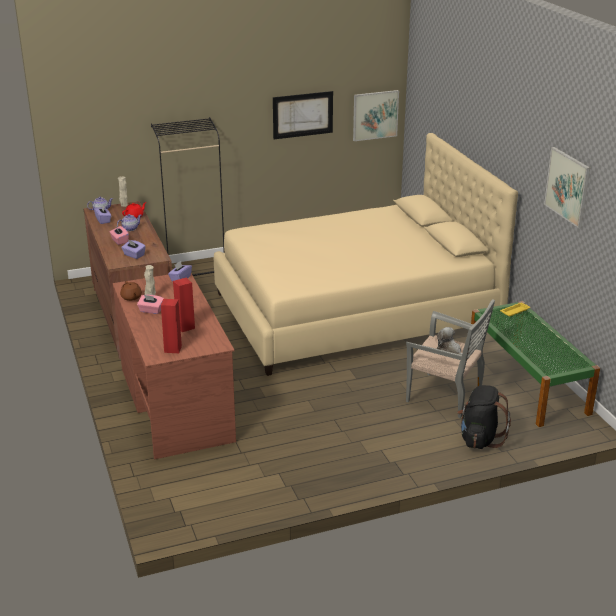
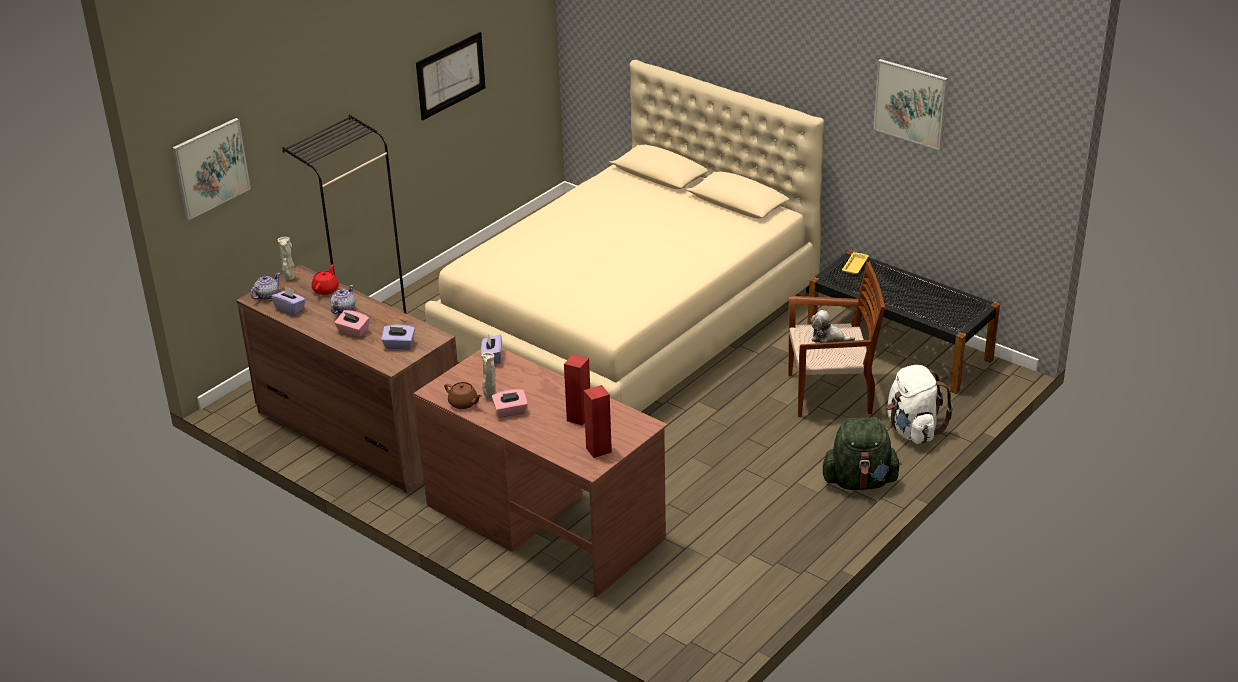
camera: 30 degrees left, 5 degrees up
picture [353,90,399,141] -> picture moved to [172,118,251,220]
grey armchair [406,299,495,418] -> brown armchair [788,262,885,417]
black backpack [457,385,511,449] -> white backpack [887,365,953,444]
green bench [471,301,600,427] -> black bench [807,250,1000,394]
none -> green backpack [822,417,901,491]

